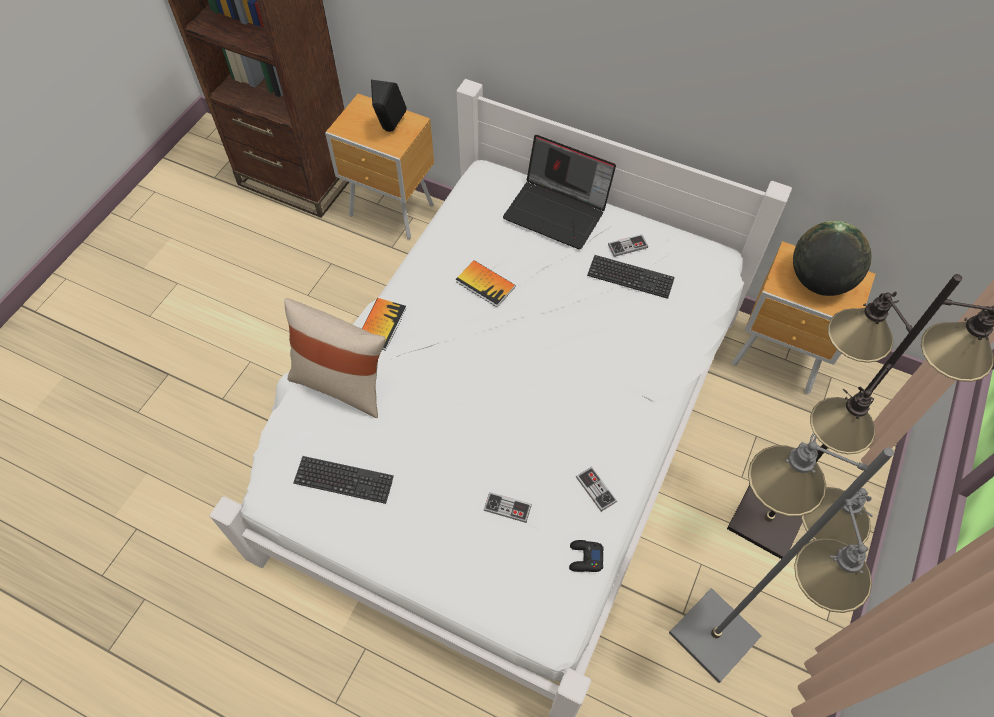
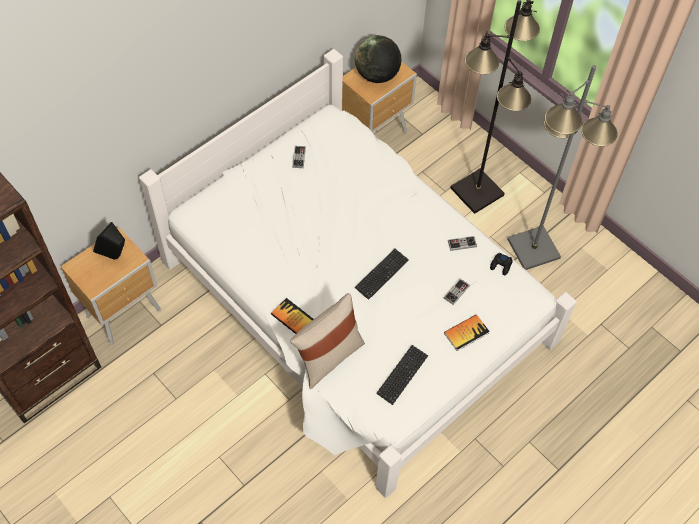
camera: 70 degrees left, 0 degrees up
book [456,260,516,307] -> book moved to [444,314,490,351]
laptop [503,135,616,249] -> none
keyboard [587,255,675,299] -> keyboard moved to [355,249,409,300]

